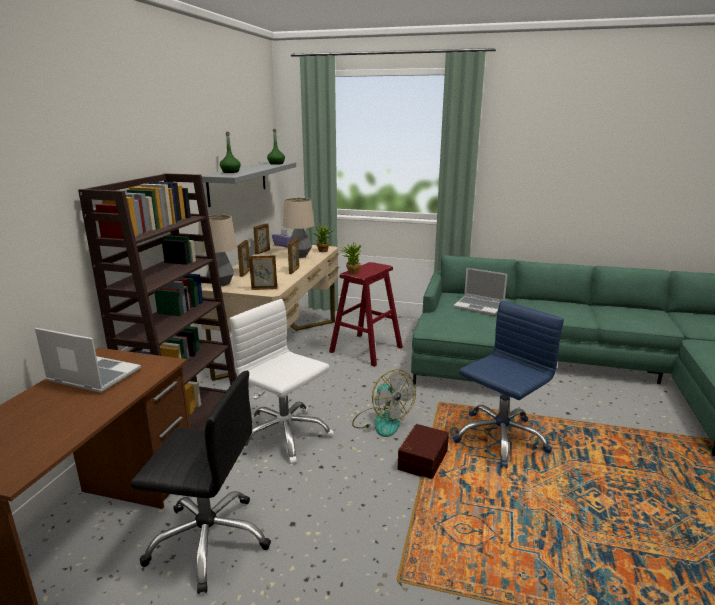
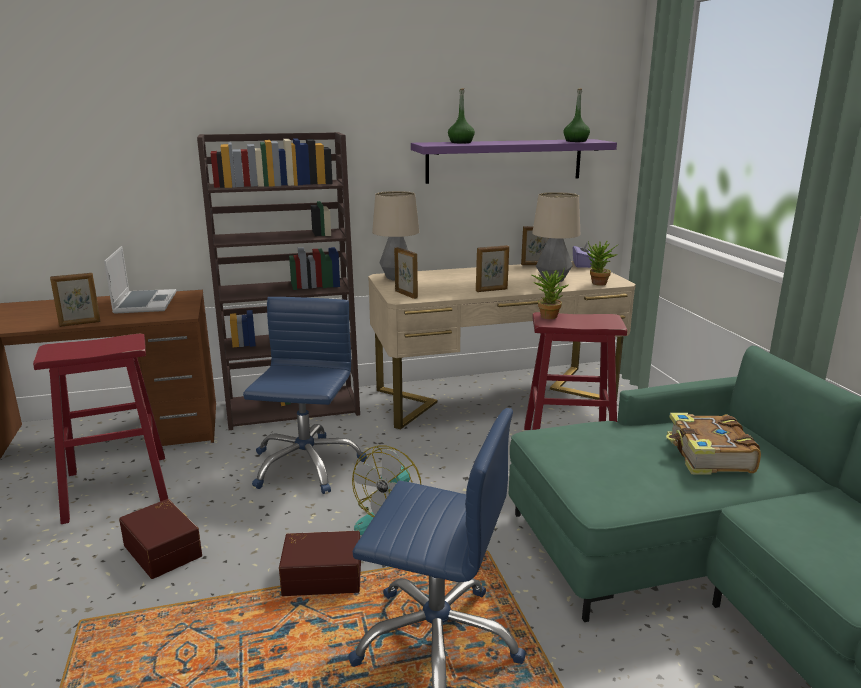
camera: 60 degrees right, 0 degrees up
black office chair [131,371,271,594] -> red stool [33,334,168,524]
grey shelf [202,162,296,207] -> purple shelf [411,139,617,184]
white office chair [229,299,334,464] -> blue office chair [243,297,367,494]
picture frame [237,240,250,277] -> picture frame moved to [50,273,100,327]
laptop [453,268,507,316] -> book [666,413,761,475]
none -> brown storage box [119,499,202,579]

